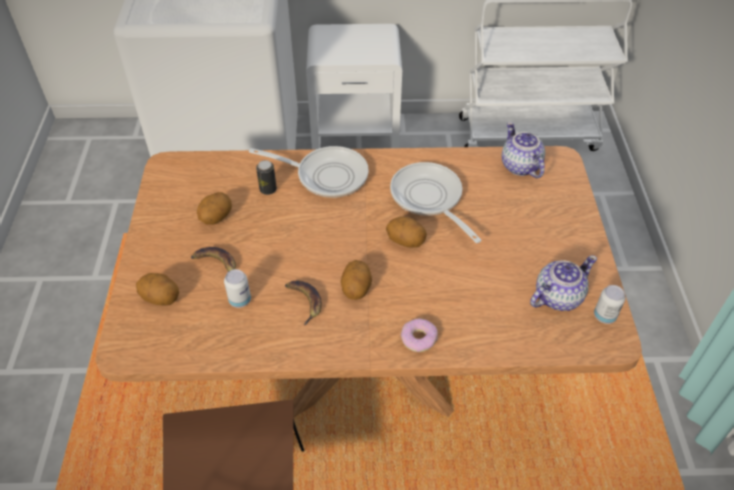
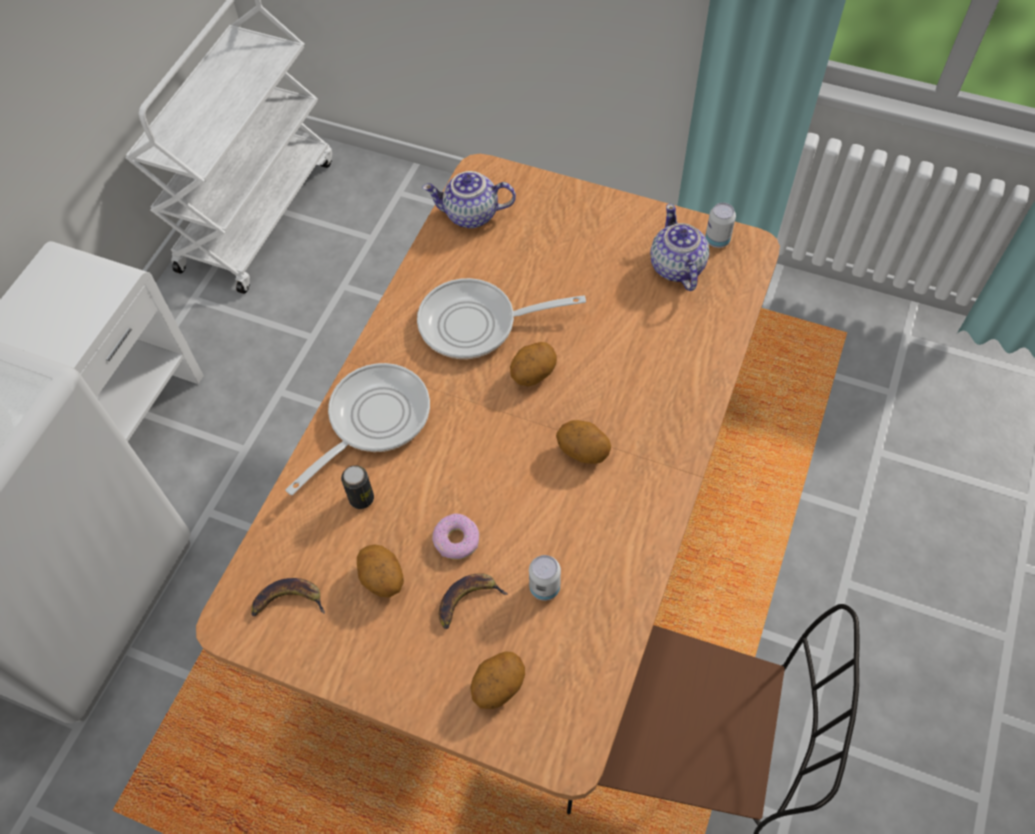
camera: 65 degrees left, 10 degrees up
banana [285,281,322,325] -> banana moved to [251,578,325,616]
donut [401,319,438,352] -> donut moved to [432,513,479,560]

